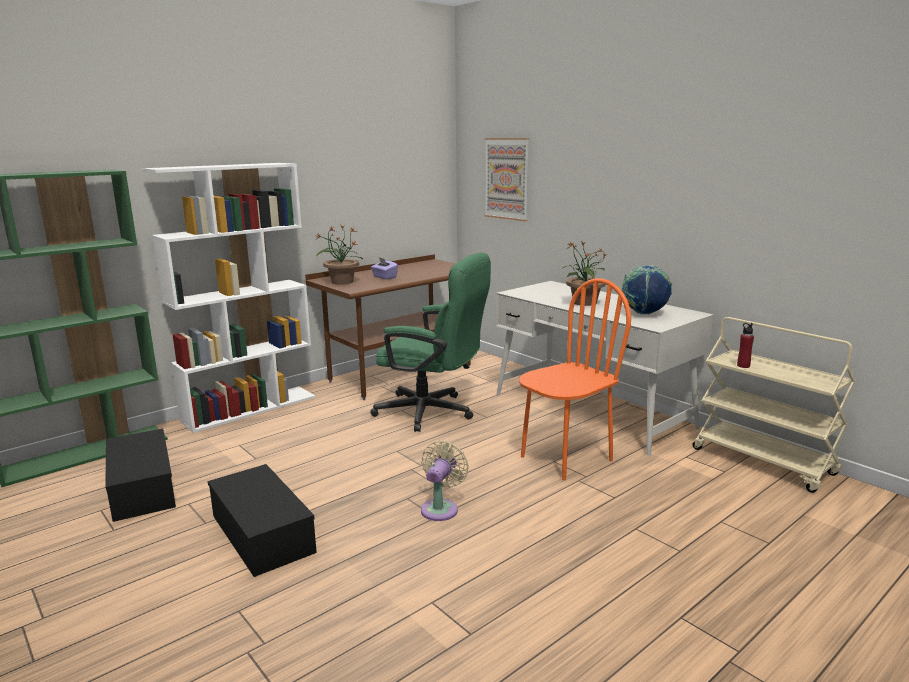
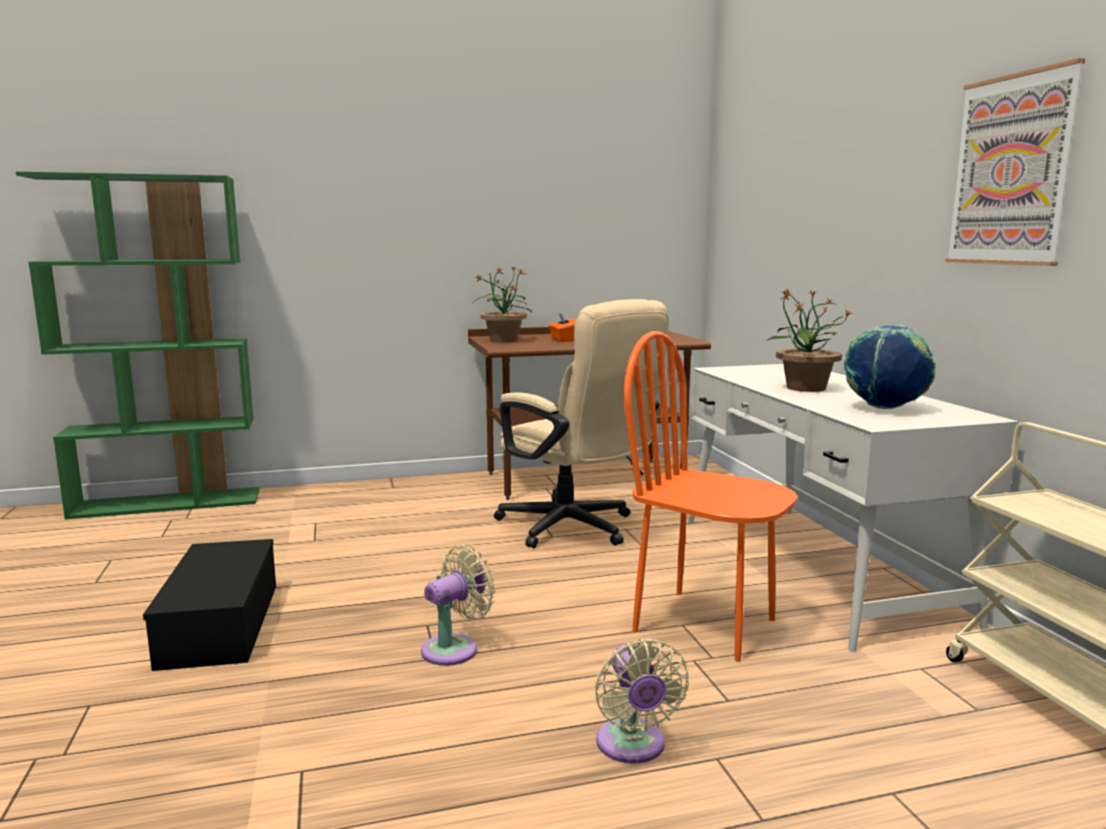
camera: 25 degrees right, 5 degrees down
black storage box [105,429,176,522] -> none
white bookcase [142,163,315,433] -> none
green office chair [370,252,491,432] -> beige office chair [494,299,669,548]
purple tissue box [371,258,398,280] -> orange tissue box [549,312,576,342]
picture [485,138,529,221] -> picture moved to [945,58,1085,266]
orange chair [519,278,631,480] -> orange chair turned 135 degrees counterclockwise [624,331,798,662]
red bottle [737,323,754,368] -> none
none -> beige fan [595,639,689,764]

